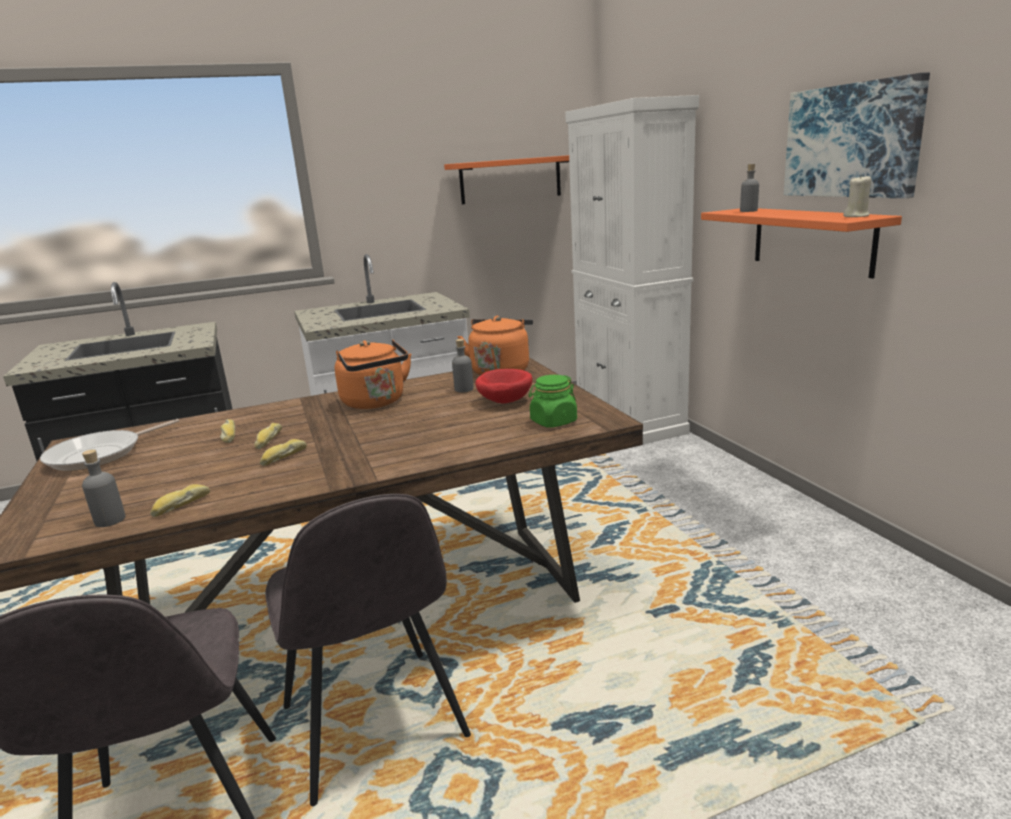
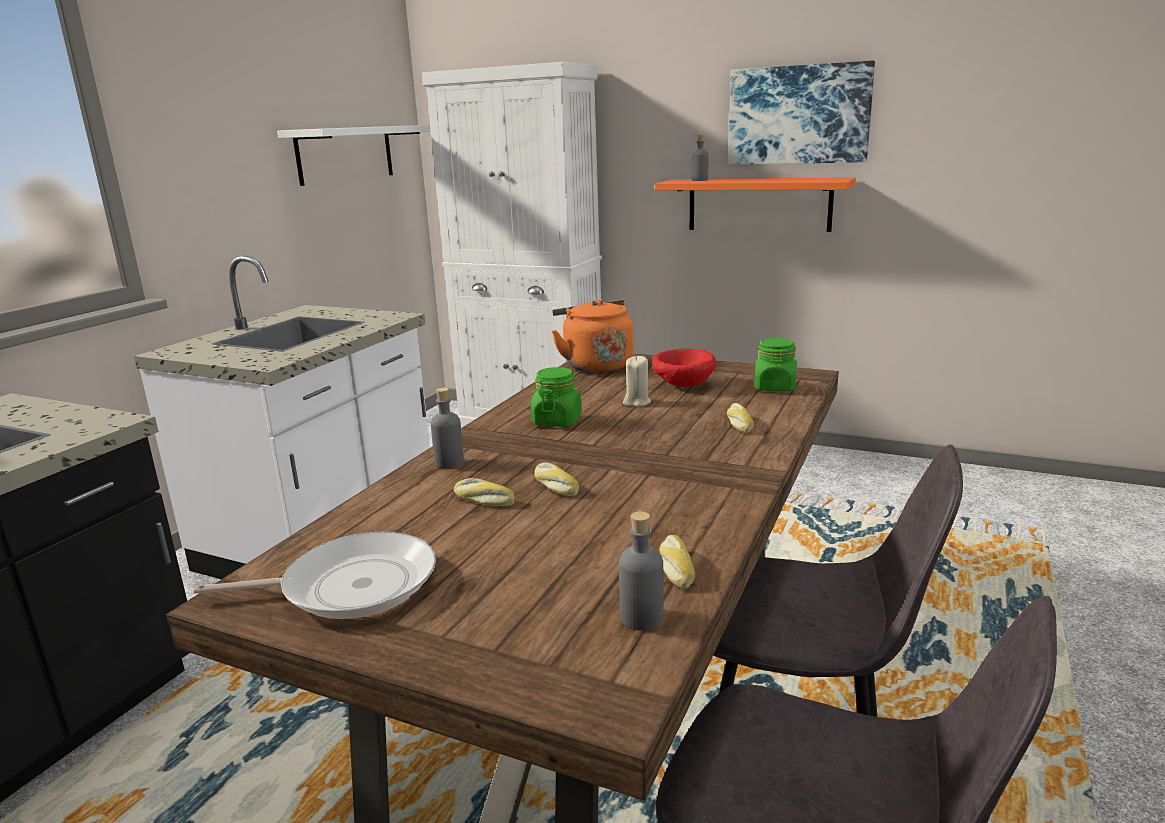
camera: 45 degrees left, 0 degrees up
frying pan [40,419,179,471] -> frying pan turned 90 degrees counterclockwise [194,532,436,619]
bread [260,439,307,466] -> bread moved to [727,403,754,433]
orange kettle [335,340,411,409] -> green jar [531,367,582,427]
orange shelf [444,155,569,204] -> white shelf [277,125,431,186]
grey bottle [452,339,474,392] -> grey bottle moved to [431,388,464,468]
beige candle [843,174,871,217] -> beige candle moved to [623,356,651,407]

